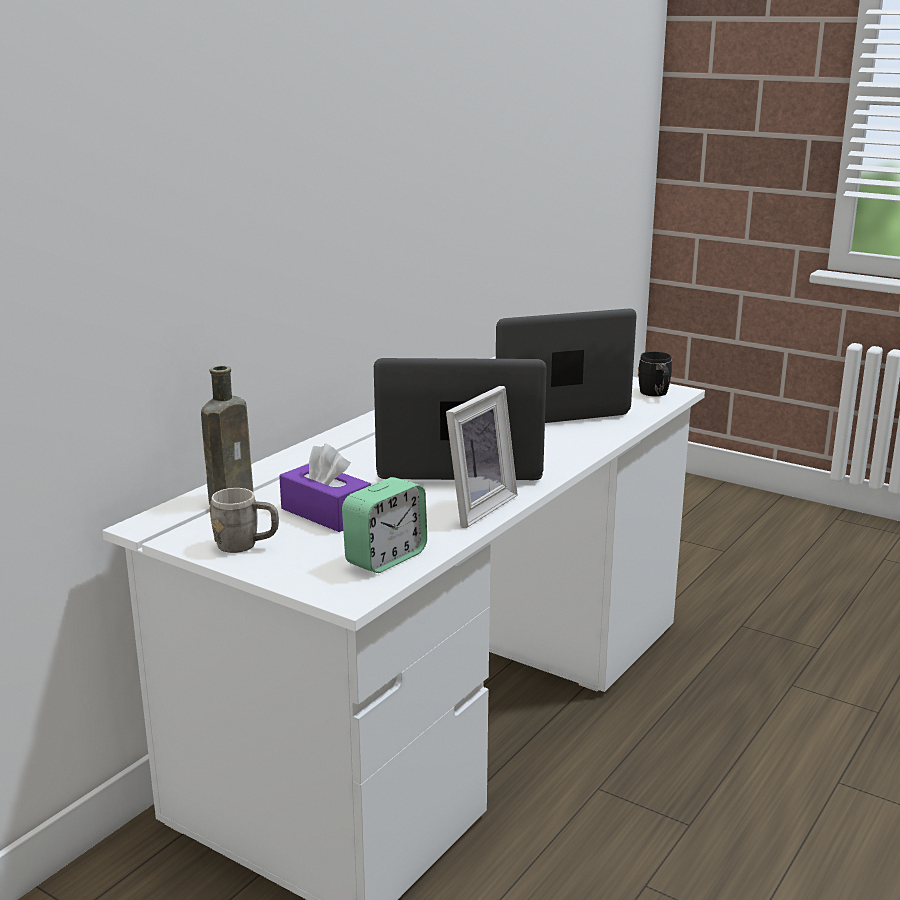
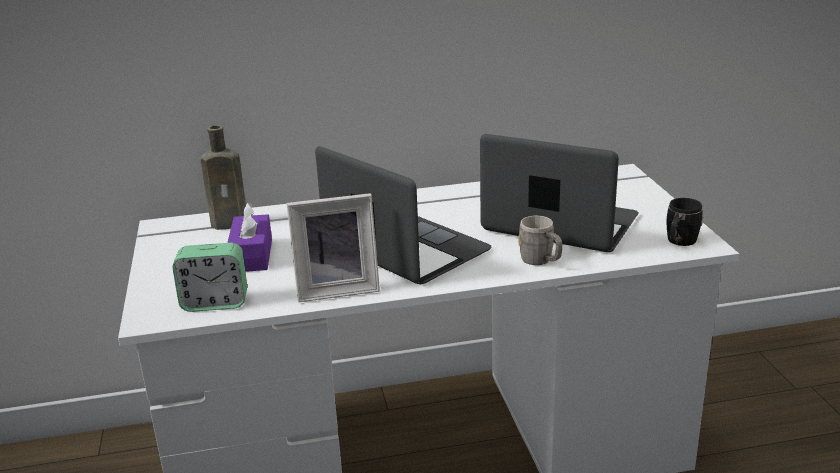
camera: 45 degrees right, 5 degrees up
grey mug [209,488,279,553] -> grey mug moved to [518,216,562,265]

